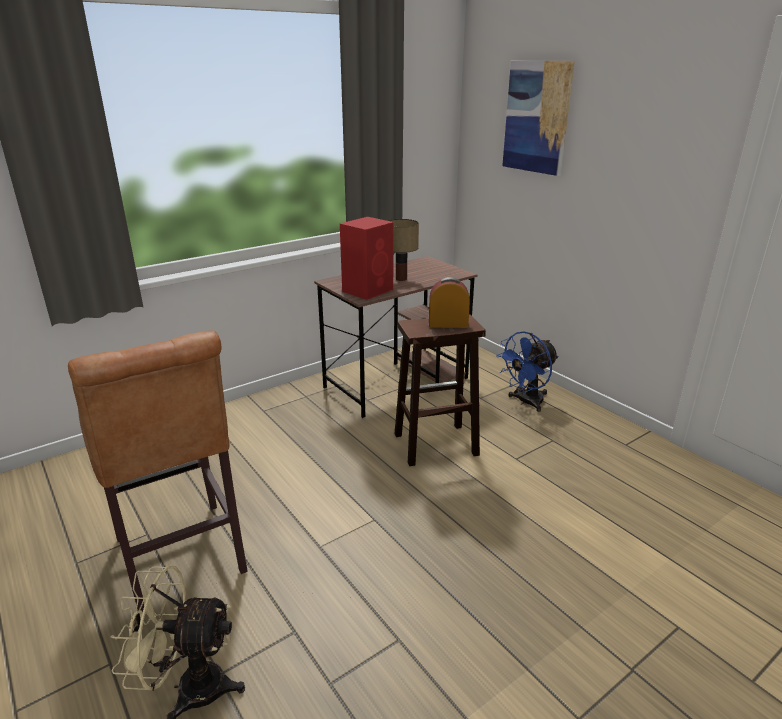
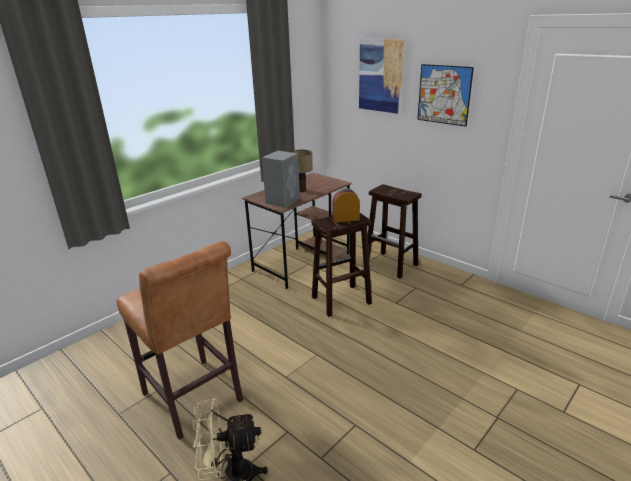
camera: 10 degrees left, 0 degrees up
red speaker [340,217,393,300] -> grey speaker [262,151,300,208]
blue fan [496,331,559,412] -> brown stool [368,184,422,279]
none -> picture [417,64,474,127]

